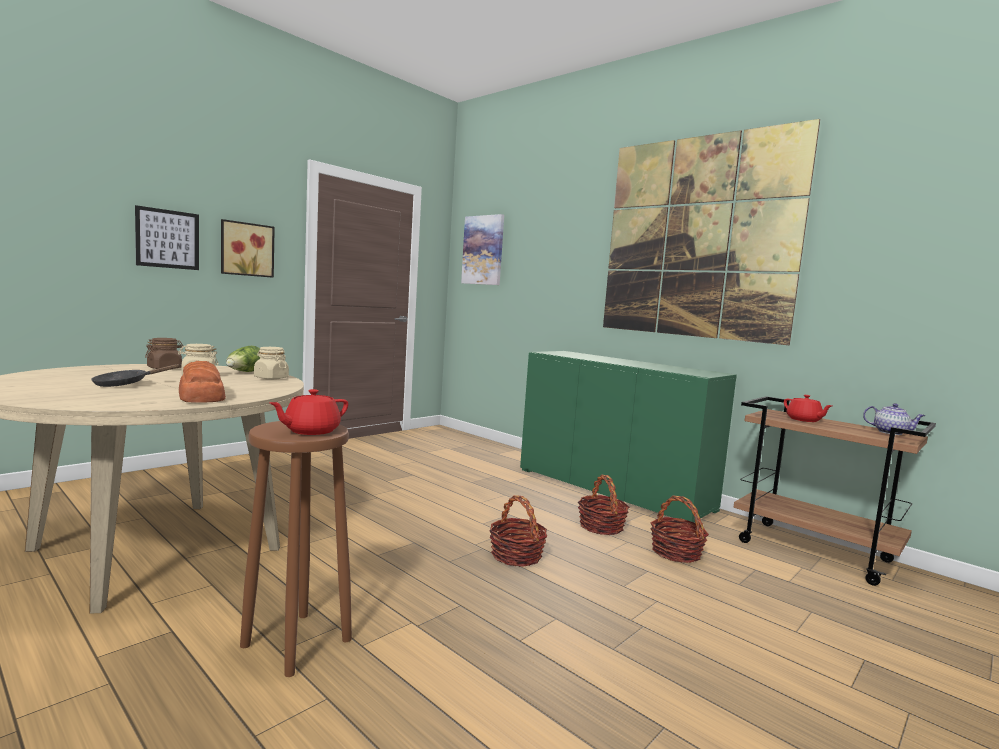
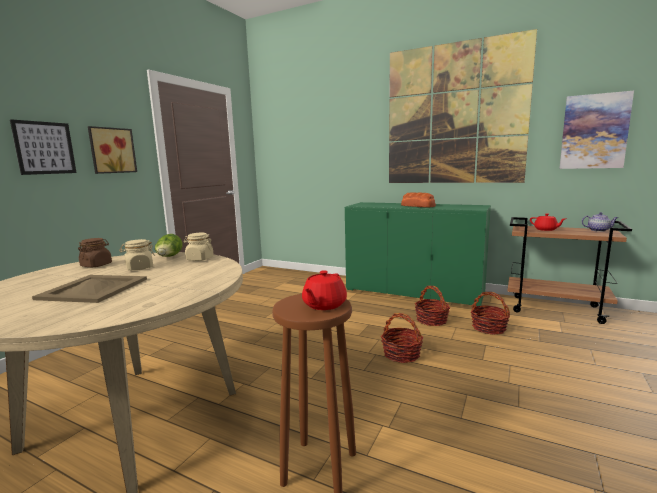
camera: 15 degrees left, 5 degrees up
black frying pan [91,364,181,387] -> beige tray [32,275,147,303]
bread [179,361,226,403] -> bread moved to [401,192,436,208]
picture [461,214,504,285] -> picture moved to [559,91,634,169]

